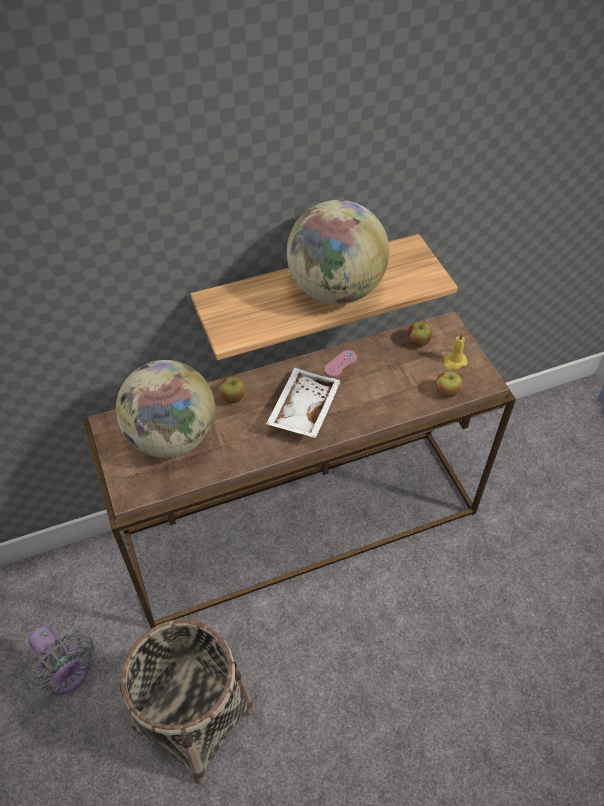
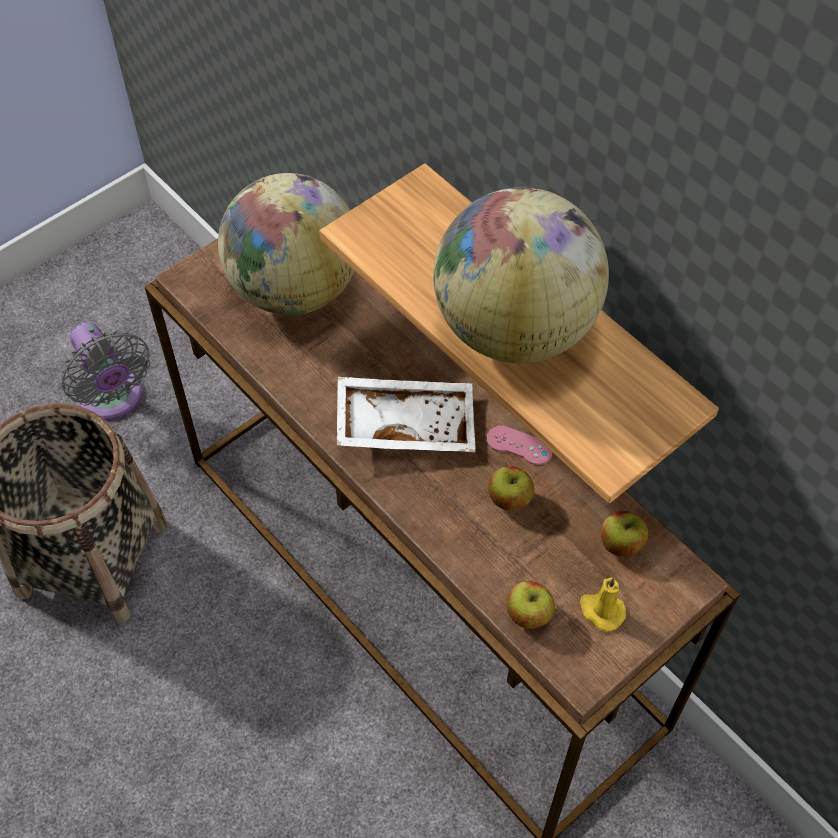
camera: 70 degrees right, 5 degrees up
grey fan [25,625,95,696] -> grey fan turned 60 degrees counterclockwise [61,322,150,421]
apple [219,377,246,403] -> apple moved to [488,466,534,511]

